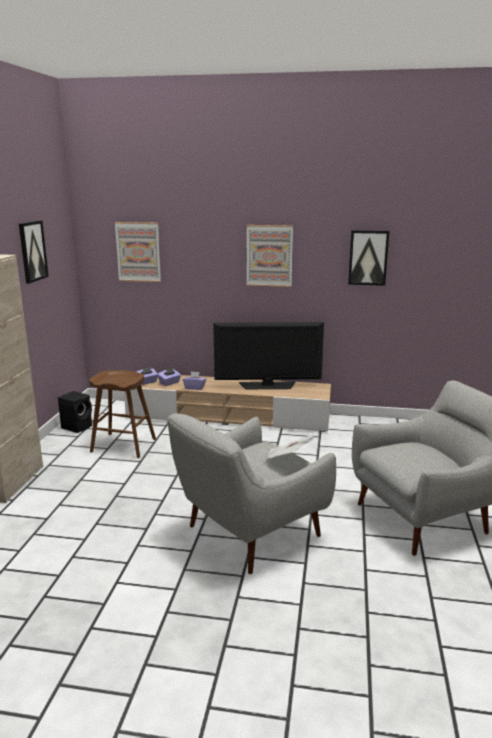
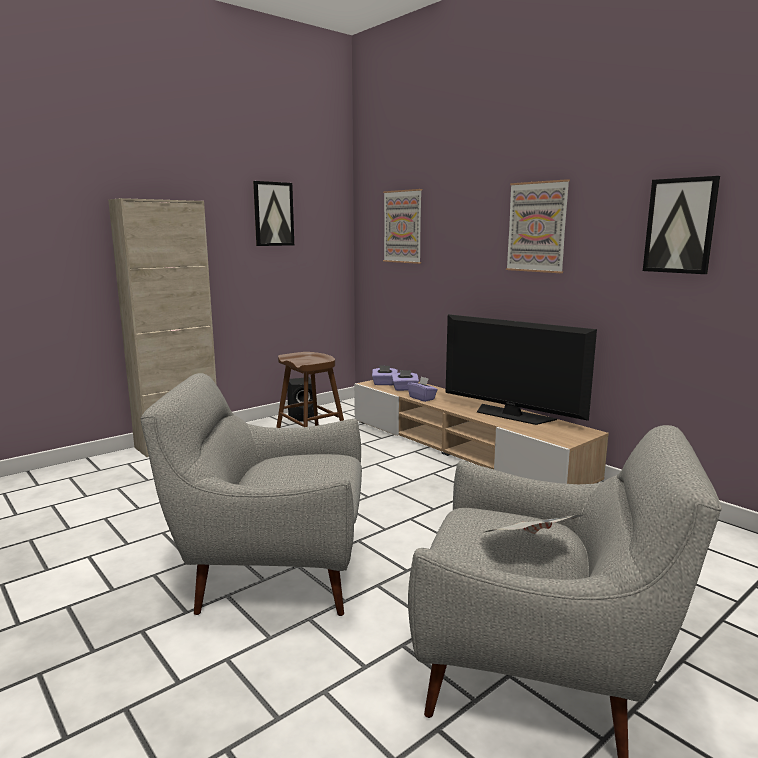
camera: 40 degrees right, 5 degrees down
newspaper [264,435,314,460] -> newspaper moved to [485,515,583,534]

